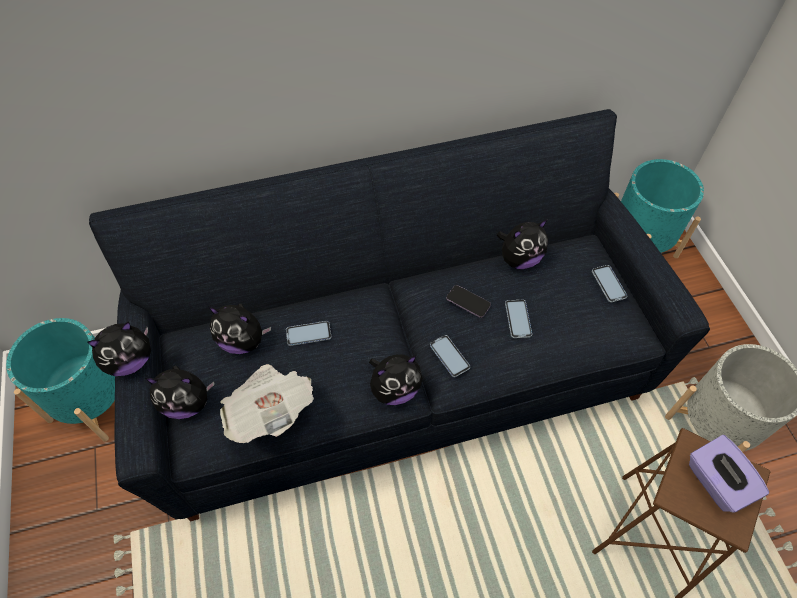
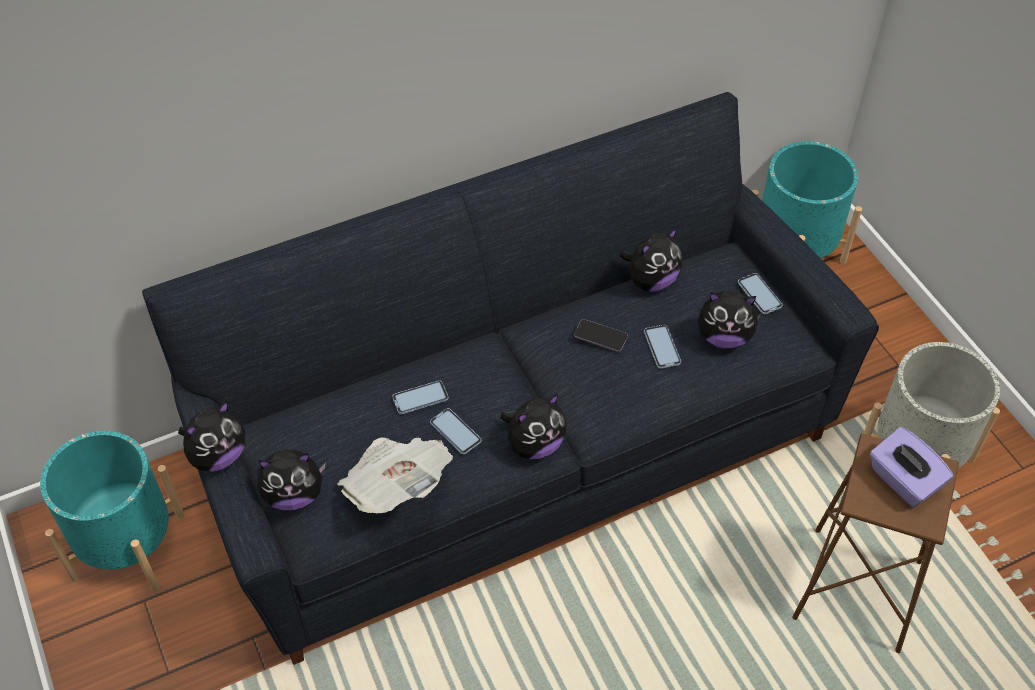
camera: 10 degrees left, 5 degrees down
plush toy [209,304,271,354] -> plush toy moved to [698,291,762,349]
phone [430,335,470,377] -> phone moved to [430,408,481,455]

